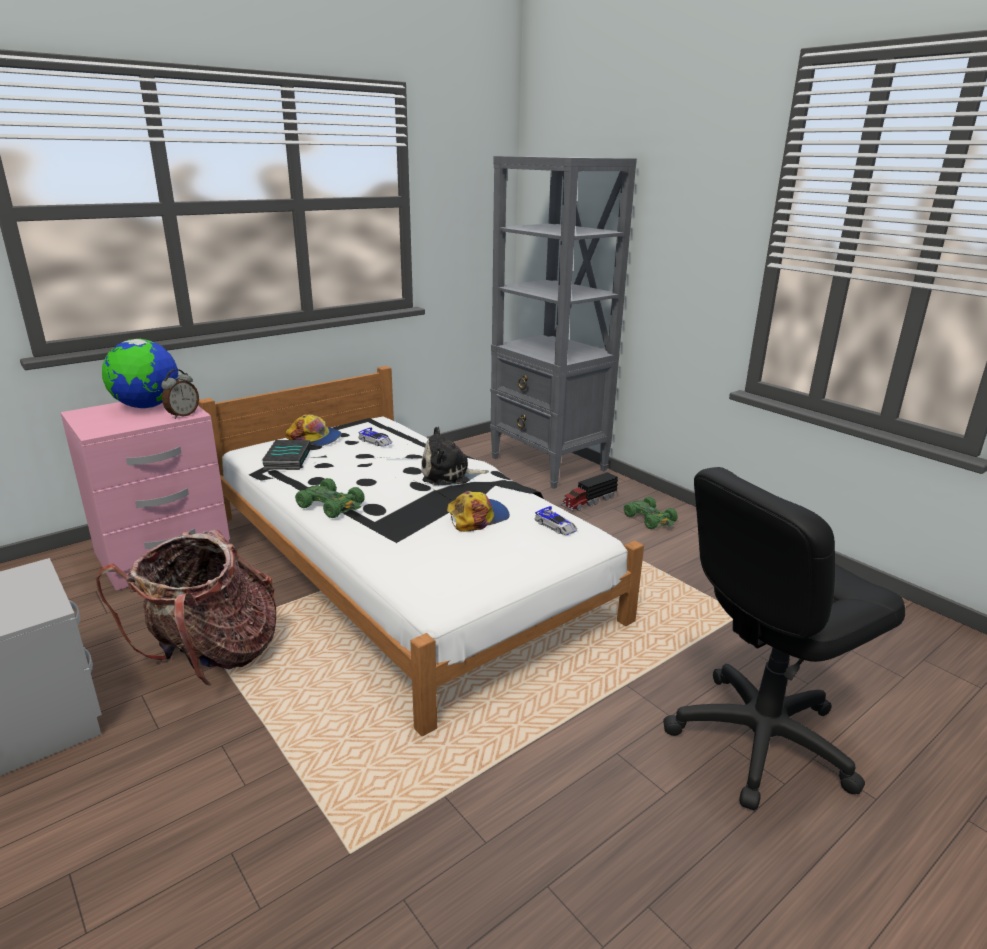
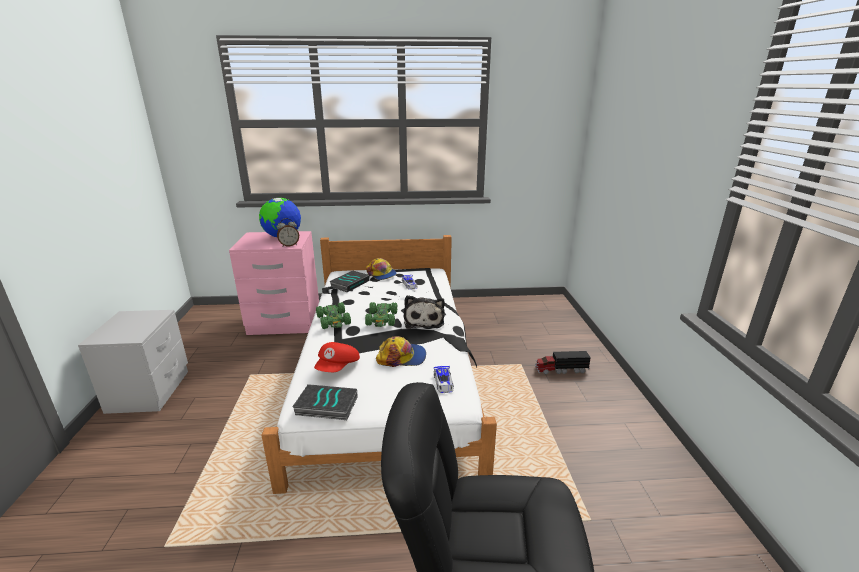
camera: 35 degrees right, 0 degrees up
backpack [96,530,276,686] -> none
plush toy [421,427,489,485] -> plush toy turned 120 degrees counterclockwise [404,295,445,329]
grey bookcase [490,156,637,489] -> none
green toy car [624,497,678,529] -> green toy car moved to [365,302,397,327]
none -> book [292,384,358,420]
none -> red cap [314,342,360,372]

